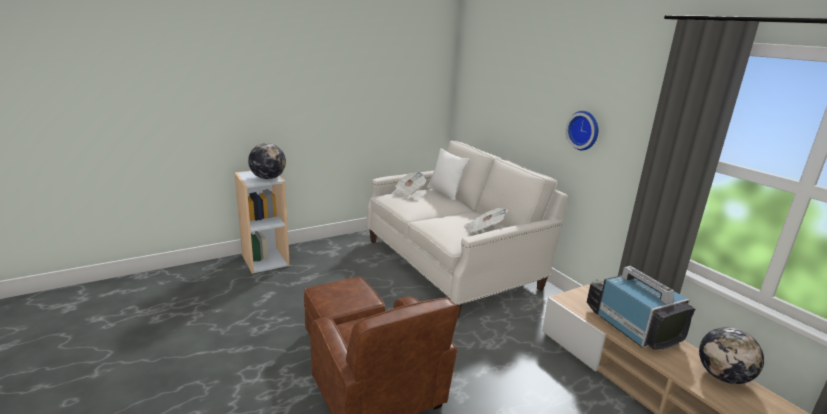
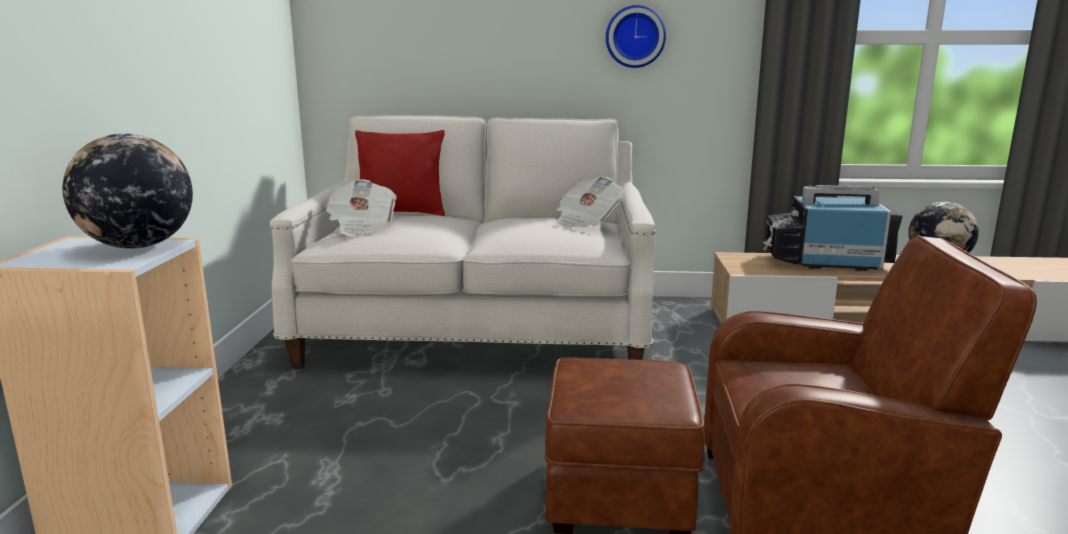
camera: 55 degrees left, 5 degrees down
white pillow [427,148,469,201] -> red pillow [355,130,445,216]

